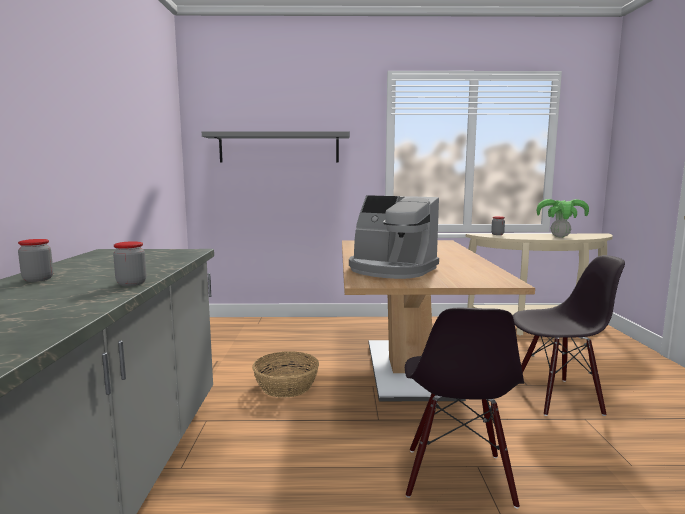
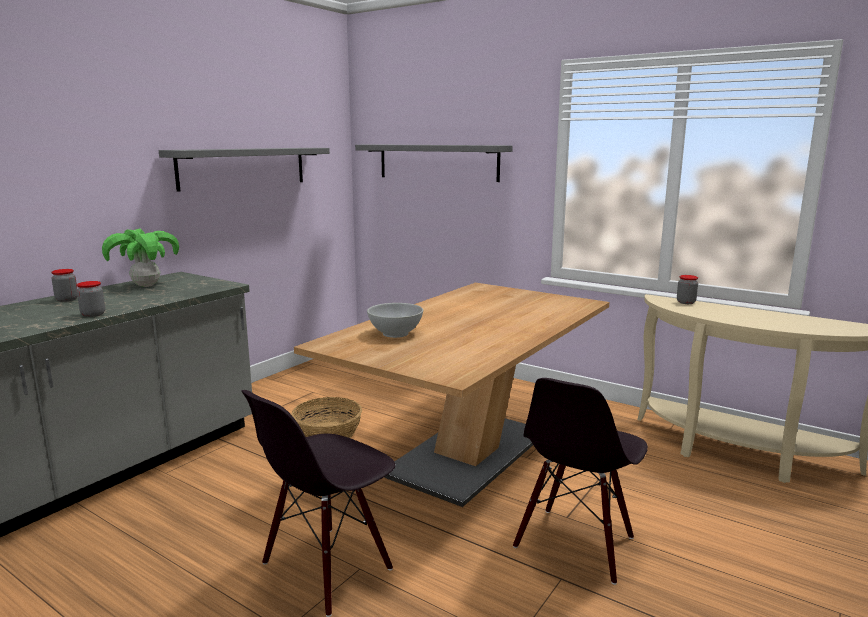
camera: 35 degrees right, 5 degrees up
coffee machine [349,195,439,279] -> white bowl [367,303,423,338]
black chair [513,255,625,416] -> black chair turned 90 degrees clockwise [513,378,648,585]
potted plant [536,199,589,237] -> potted plant moved to [102,228,179,287]
none -> grey shelf [159,148,330,192]

